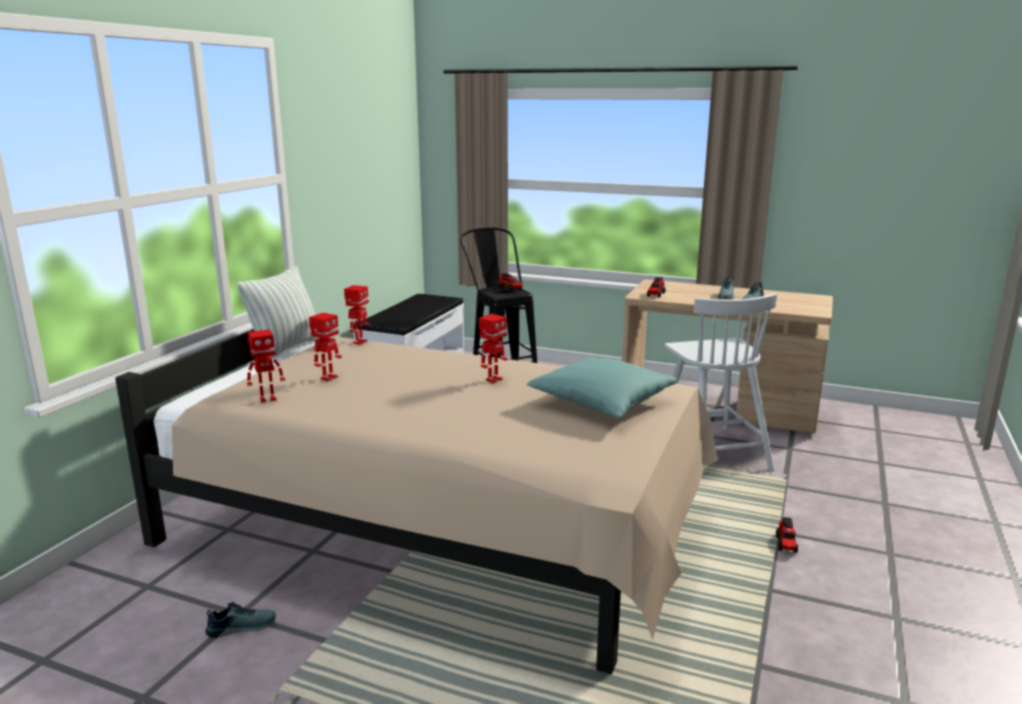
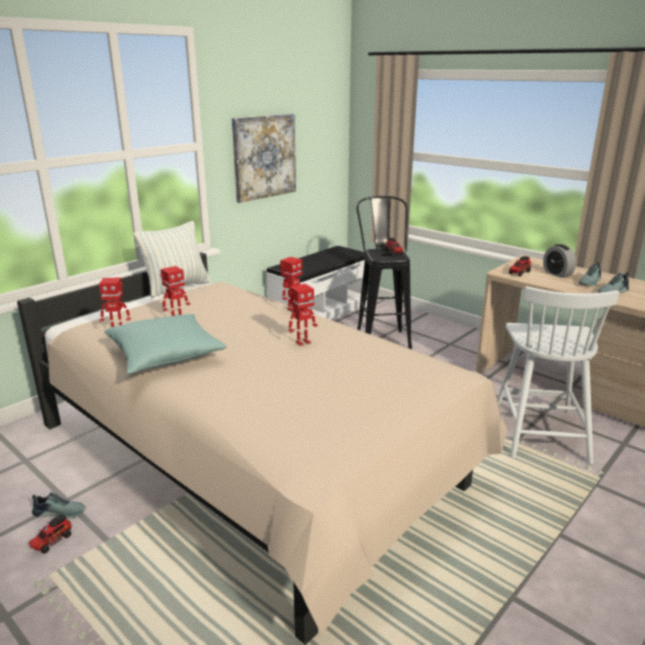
camera: 20 degrees right, 5 degrees up
toy robot [344,285,369,345] -> toy robot moved to [280,257,303,312]
turquoise pillow [527,357,678,419] -> turquoise pillow moved to [104,314,227,374]
toy truck [776,517,798,553] -> toy truck moved to [29,514,72,554]
none -> picture [232,114,296,203]
none -> alarm clock [543,244,576,278]

